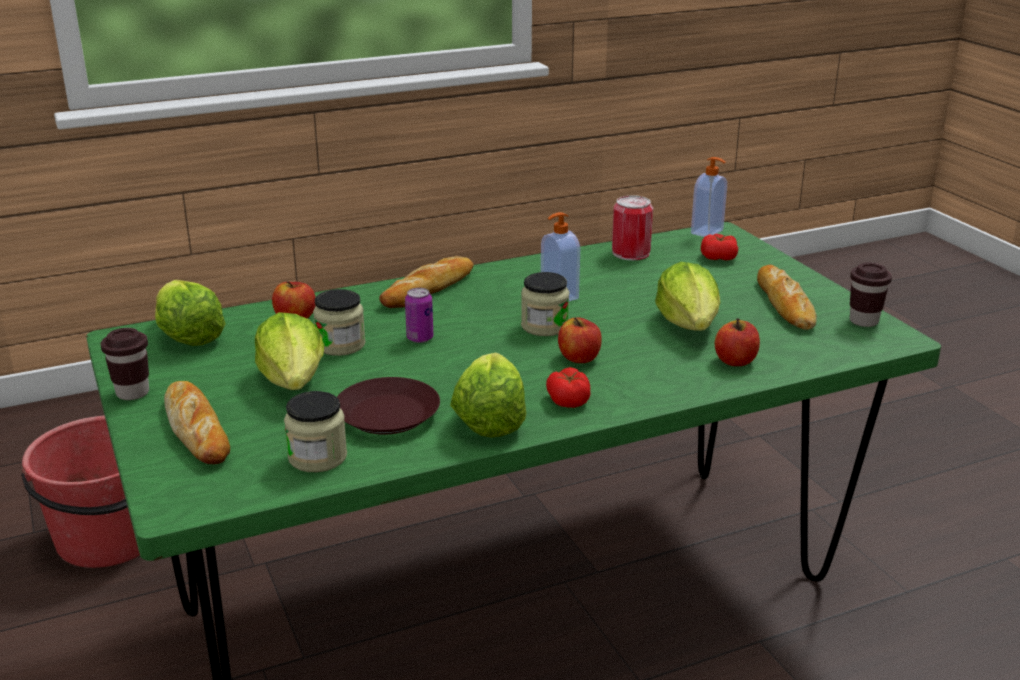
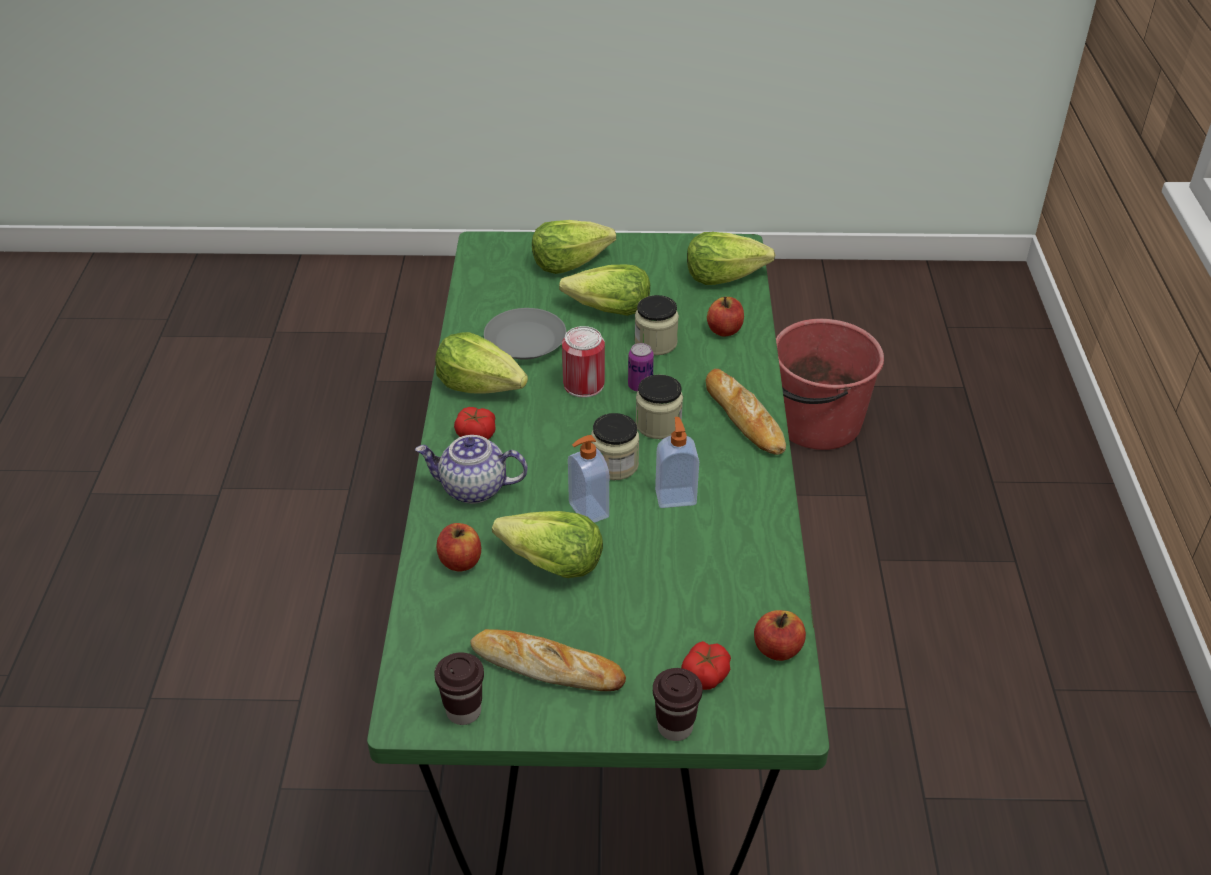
camera: 115 degrees right, 15 degrees up
brown cup [100,328,149,400] -> brown cup moved to [653,668,703,741]
bread [164,381,230,464] -> lettuce [532,220,616,274]
jar [284,391,347,472] -> jar moved to [636,375,683,439]
brown plate [337,377,440,434] -> grey plate [484,308,566,360]
apple [558,317,602,363] -> apple moved to [754,610,806,661]
can [612,195,653,260] -> can moved to [562,326,605,398]
soap dispenser [691,157,727,237] -> soap dispenser moved to [568,435,609,523]
none -> teapot [415,435,528,504]

